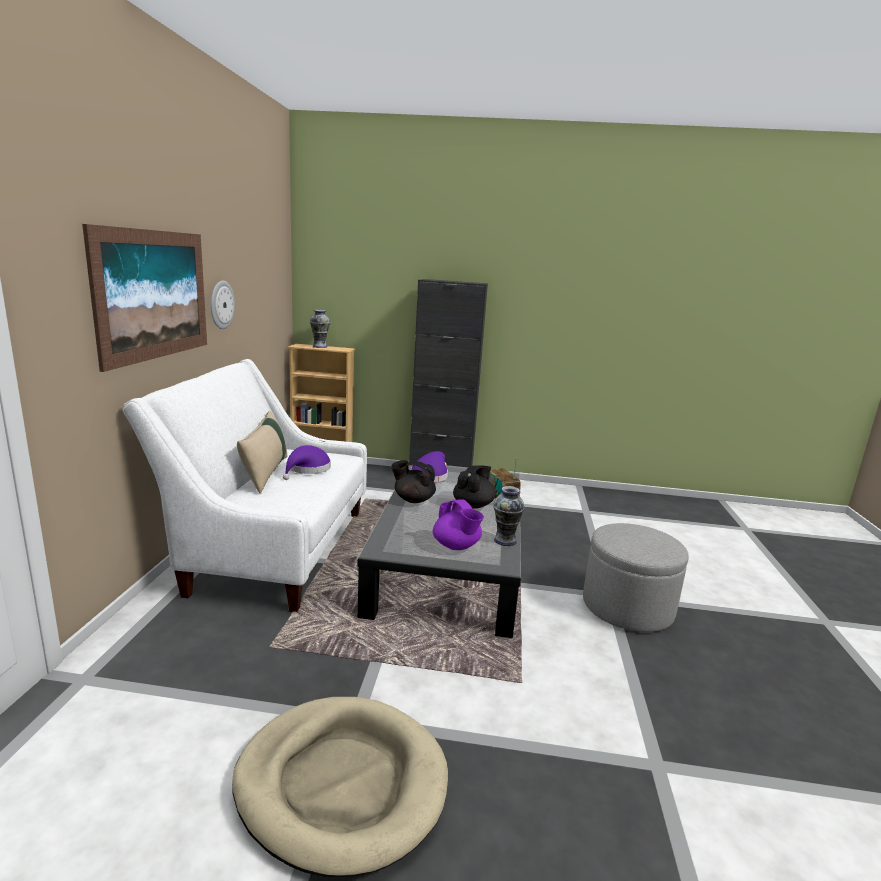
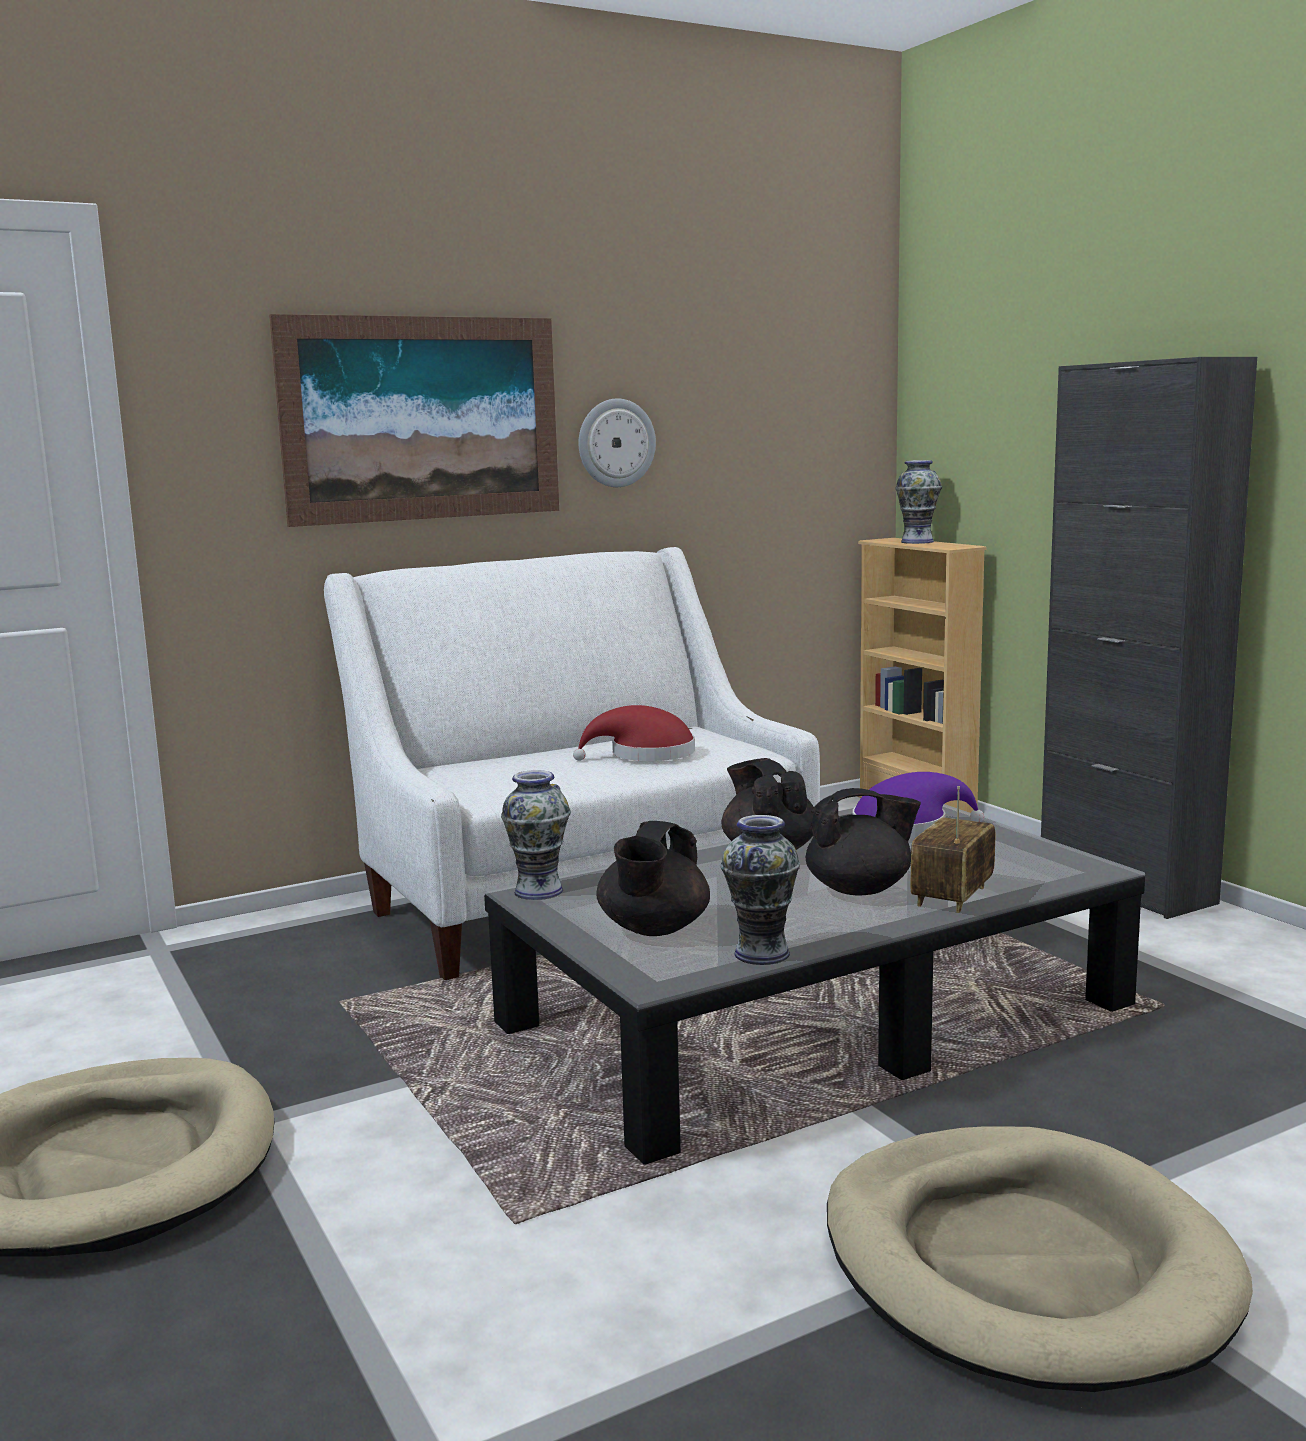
camera: 55 degrees right, 5 degrees down
beige pillow [237,411,287,494] -> none
purple hat [283,445,331,480] -> red hat [573,705,695,761]
purple teapot [433,499,484,550] -> black teapot [597,821,710,936]
grey ottoman [583,523,689,632] -> beige dog bed [827,1126,1253,1392]
none -> vase [501,770,571,900]

